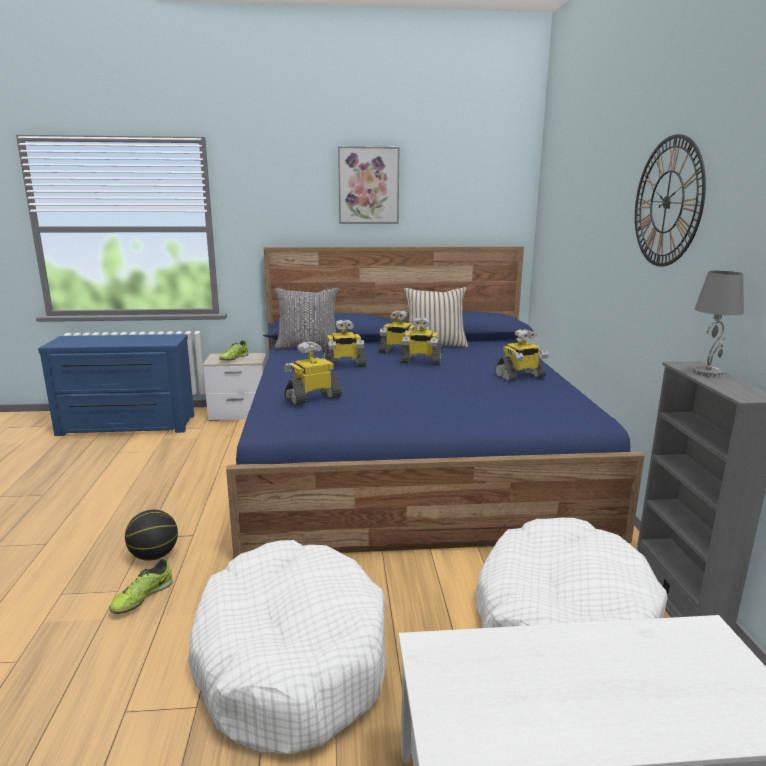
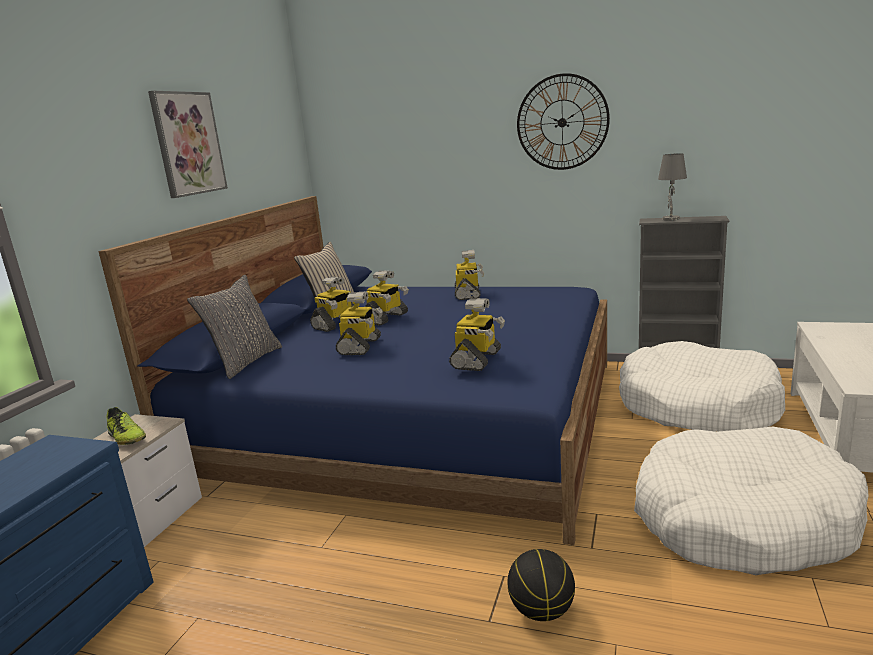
camera: 65 degrees left, 0 degrees up
shoe [109,559,173,614] -> none
toy robot [284,342,342,405] -> toy robot turned 150 degrees counterclockwise [449,298,505,371]

